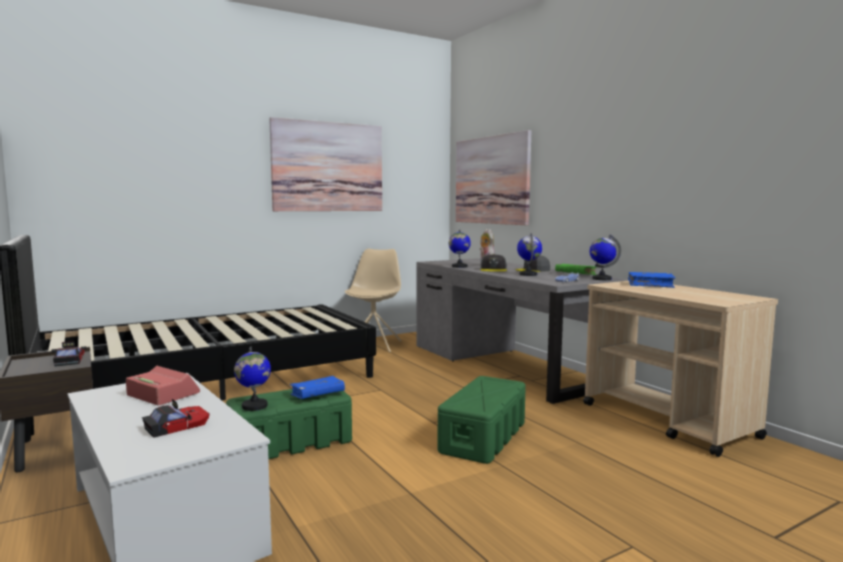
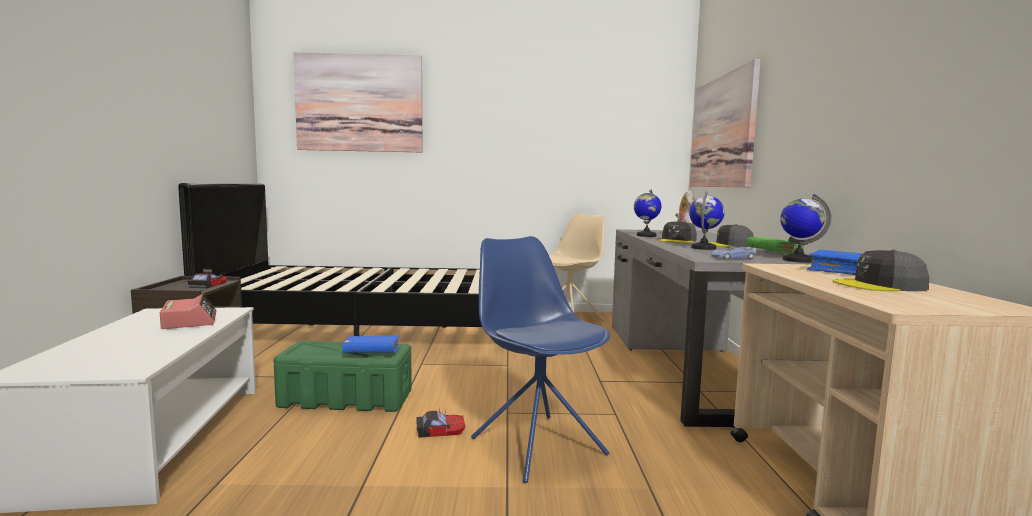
camera: 30 degrees right, 0 degrees up
toy car [142,399,210,438] -> toy car moved to [417,411,465,438]
globe [234,346,271,411] -> none
picture [269,117,382,211] -> picture moved to [294,52,422,152]
green storage box [437,376,526,464] -> blue chair [471,236,610,483]
none -> grey cap [833,250,929,291]

